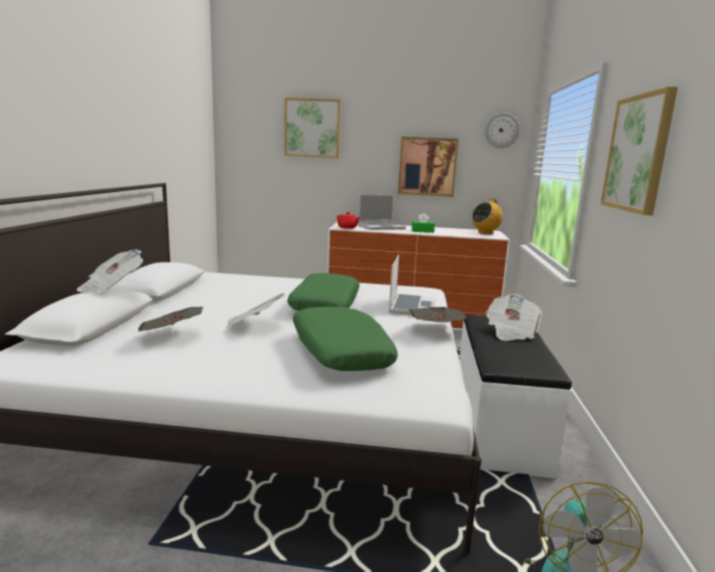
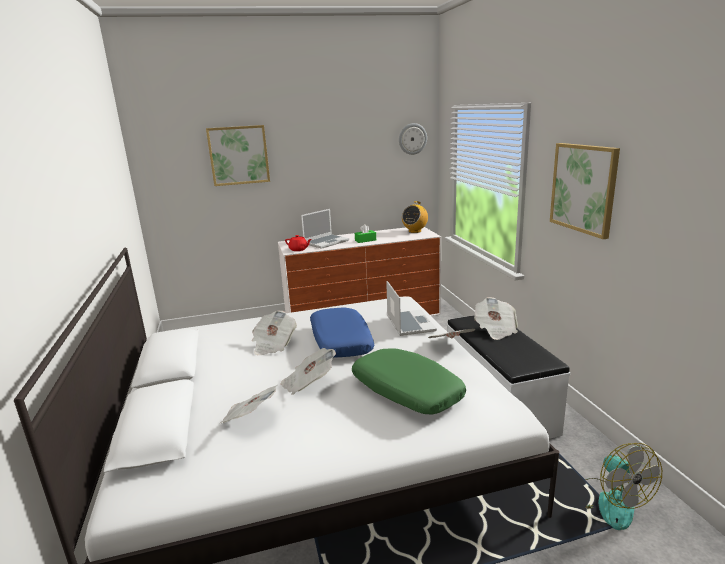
camera: 20 degrees left, 5 degrees up
newspaper [77,250,143,293] -> newspaper moved to [252,311,297,355]
green pillow [287,273,359,311] -> blue pillow [310,307,374,358]
picture [398,137,459,197] -> none

